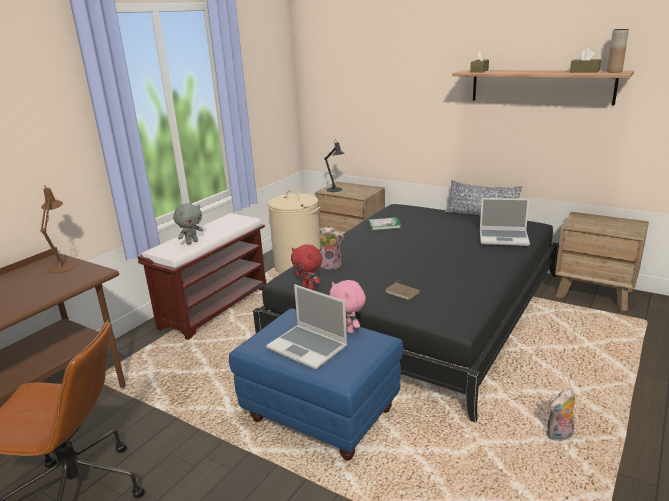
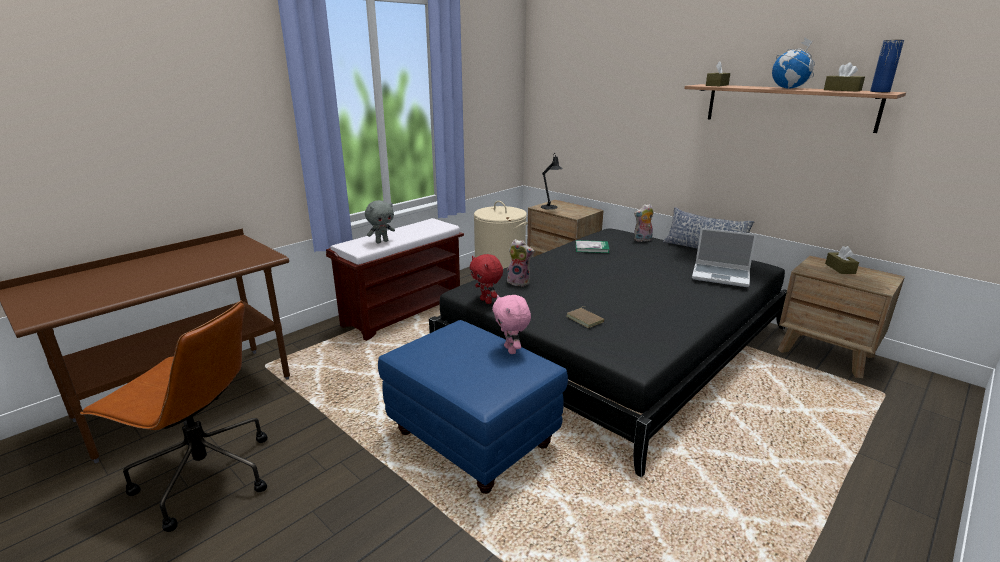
camera: 10 degrees right, 0 degrees up
brown table lamp [40,186,76,273] -> none
laptop [266,284,348,370] -> none
plush toy [547,388,575,441] -> plush toy moved to [634,204,653,242]
brown vase [607,29,629,73] -> blue vase [870,40,904,92]
none -> globe [772,37,815,89]
none -> brown tissue box [825,246,859,274]

